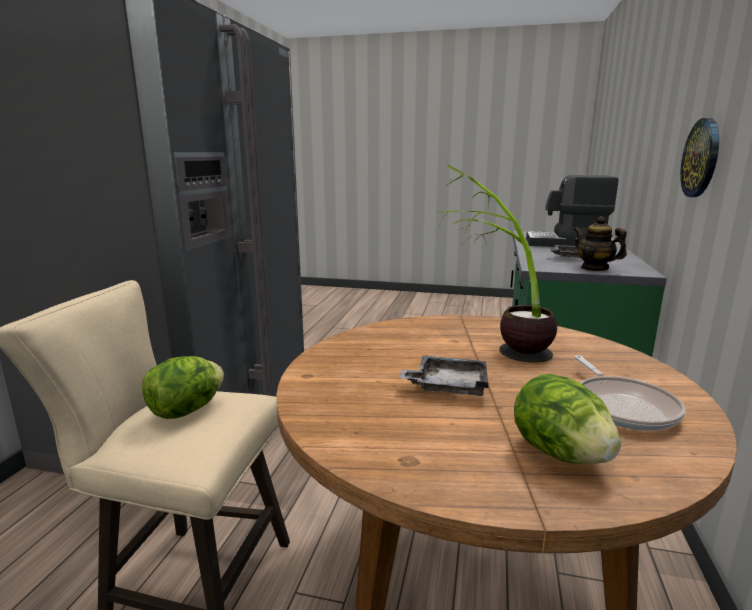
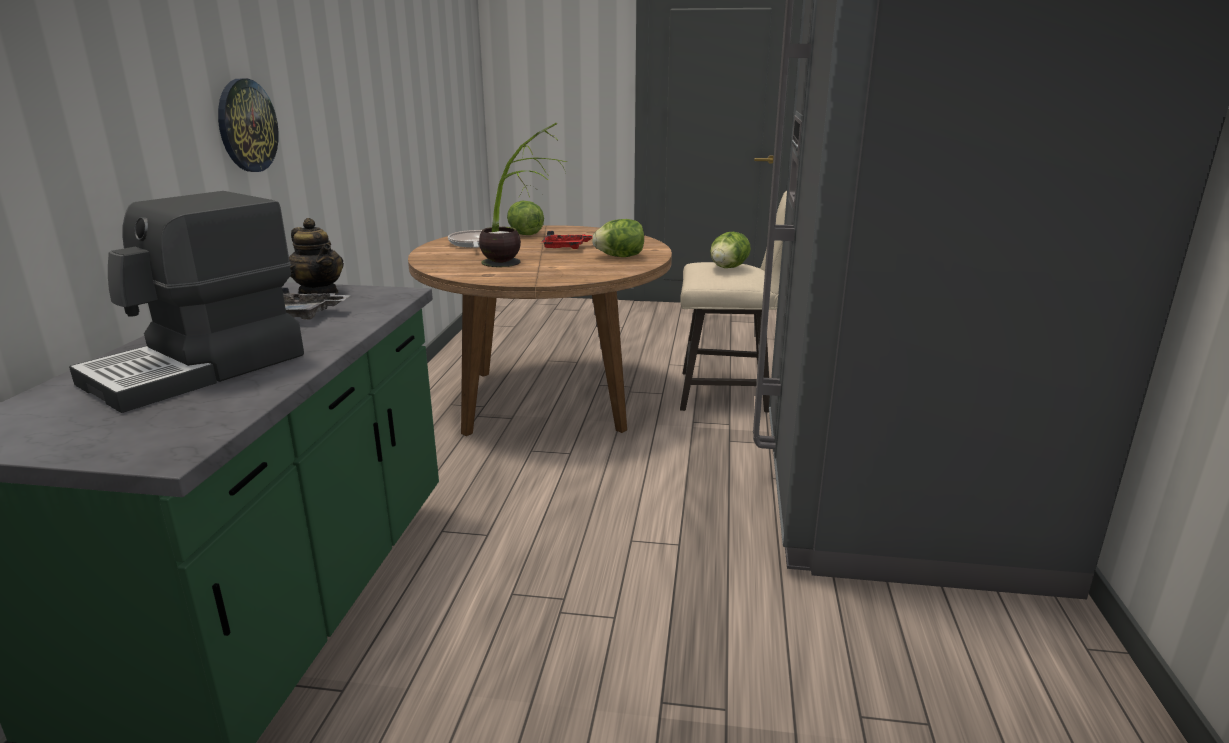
camera: 175 degrees right, 5 degrees up
grey tray [399,355,489,396] -> red tray [541,231,593,249]
coffee machine [526,175,619,247] -> coffee machine turned 120 degrees clockwise [69,191,304,413]
none -> lettuce [592,219,644,257]

